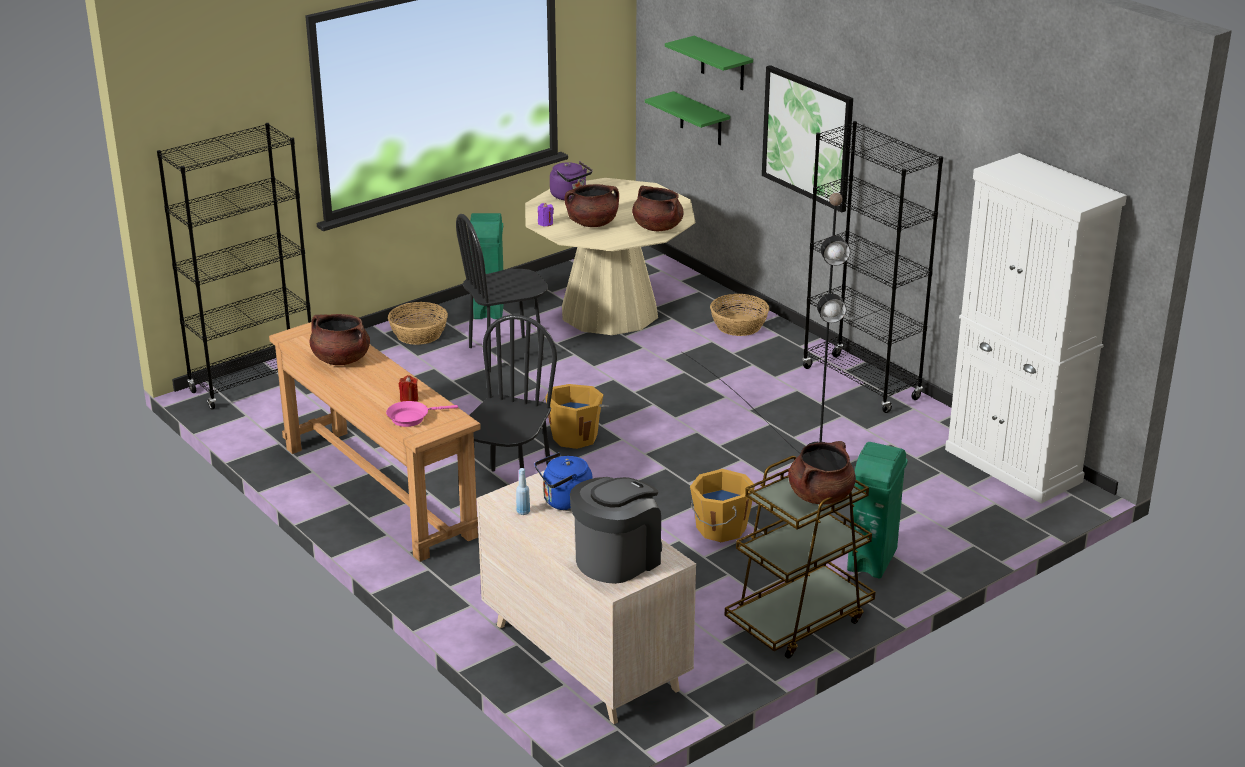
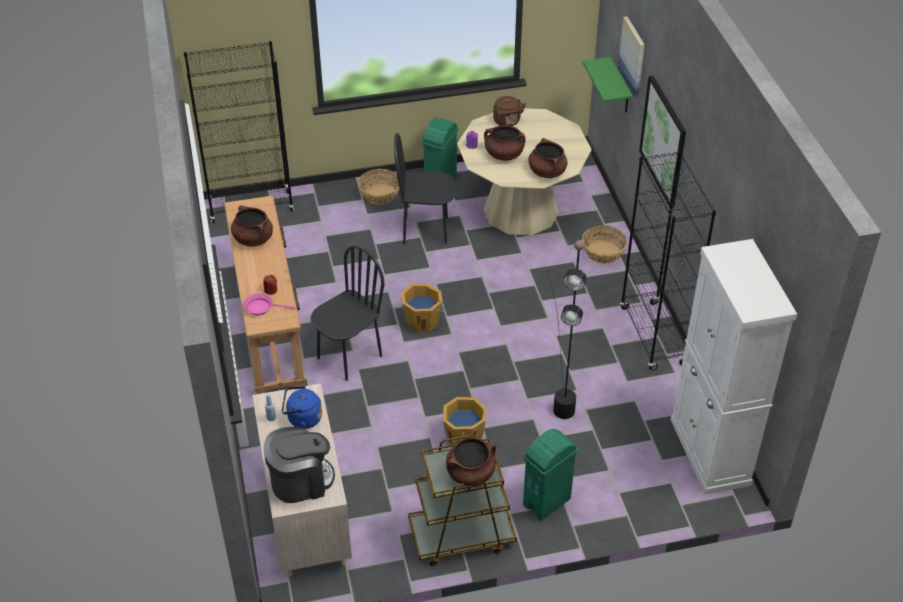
camera: 25 degrees right, 15 degrees up
purple kettle [550,161,592,200] -> brown kettle [493,96,526,126]
green shelf [665,36,753,90] -> picture [618,16,645,97]

